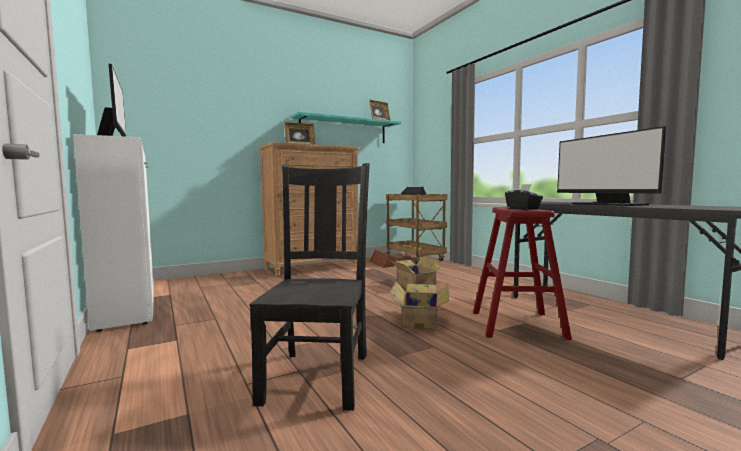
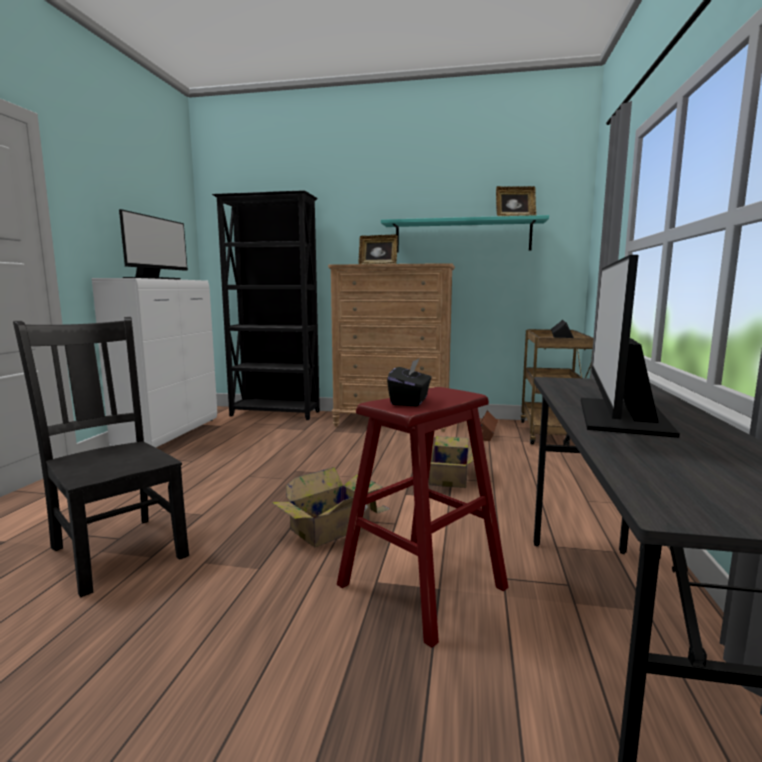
camera: 40 degrees right, 5 degrees up
black chair [249,163,370,411] -> black chair turned 90 degrees counterclockwise [13,317,189,598]
none -> black bookcase [212,190,320,420]

